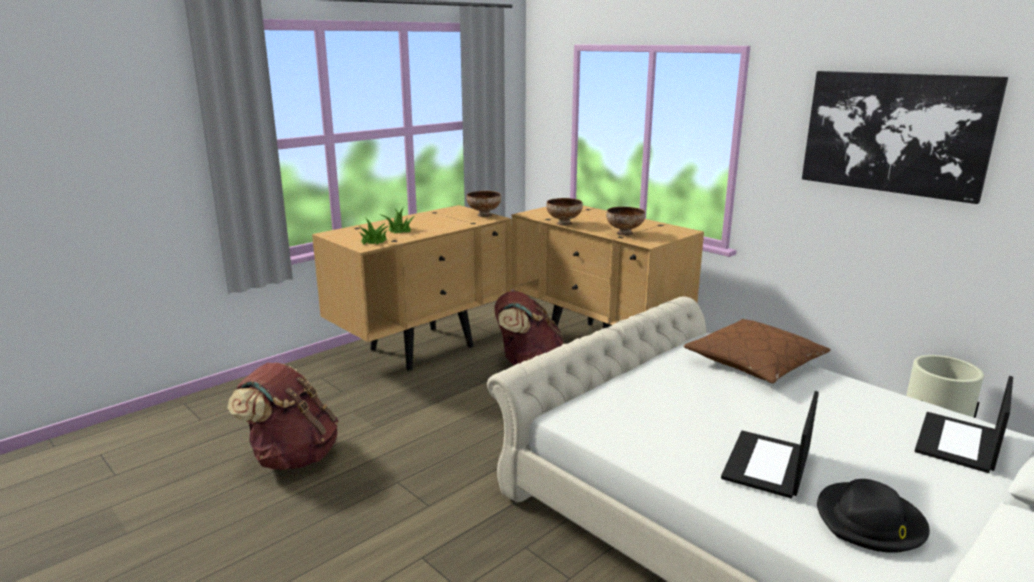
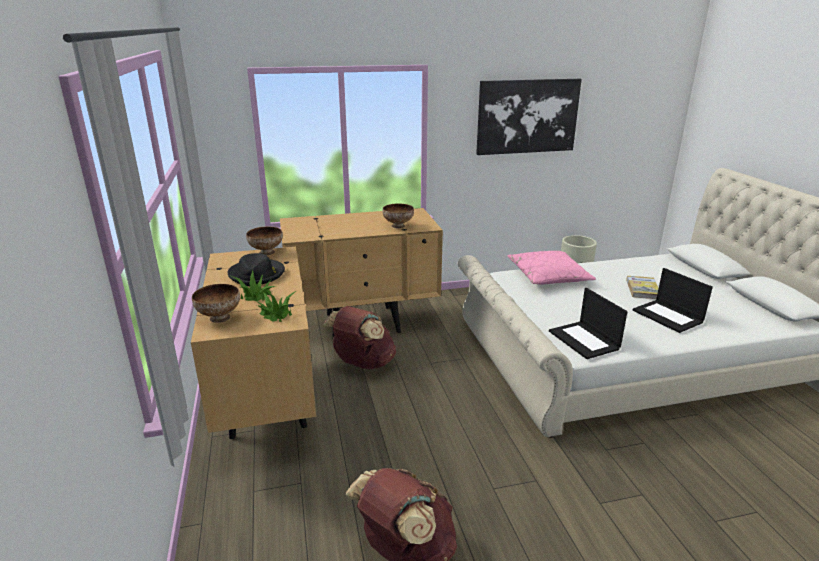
camera: 60 degrees left, 5 degrees up
bowl [546,198,583,226] -> bowl moved to [192,284,240,323]
brown pillow [683,319,831,383] -> pink pillow [507,251,596,285]
black hat [817,479,930,553] -> black hat moved to [228,253,285,286]
laptop [915,376,1013,473] -> laptop moved to [549,288,627,359]
none -> book [626,276,659,299]

